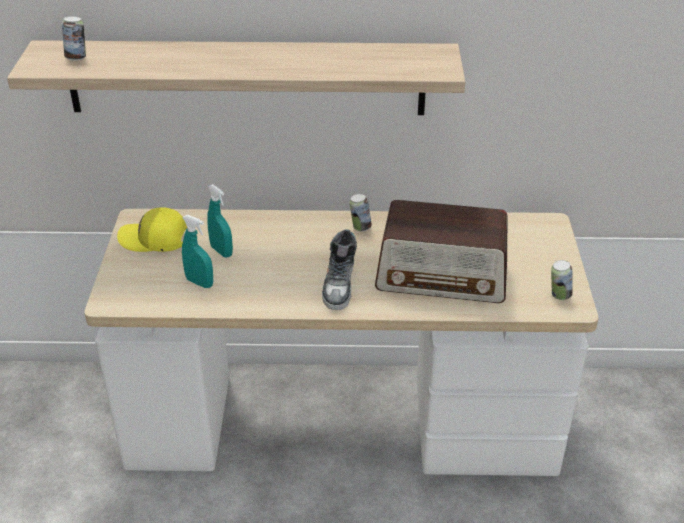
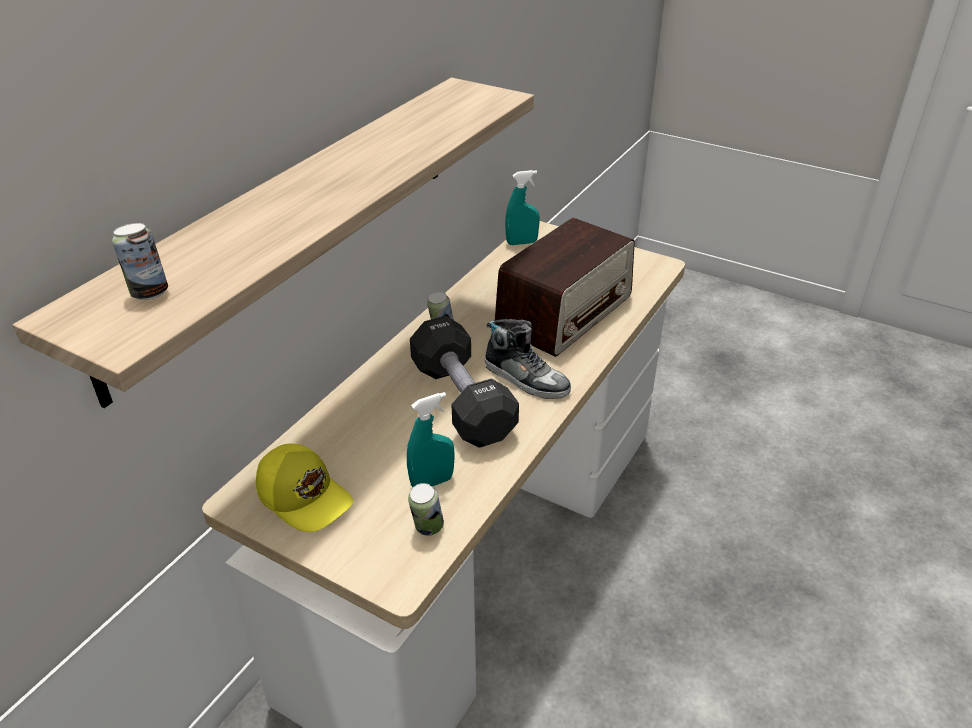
camera: 60 degrees left, 0 degrees up
yellow cap [117,207,187,252] -> yellow cap turned 90 degrees counterclockwise [256,444,353,532]
turquoise spray bottle [207,184,233,258] -> turquoise spray bottle moved to [505,170,540,245]
can [551,260,573,300] -> can moved to [408,483,444,536]
none -> black dumbbell [410,316,519,448]

